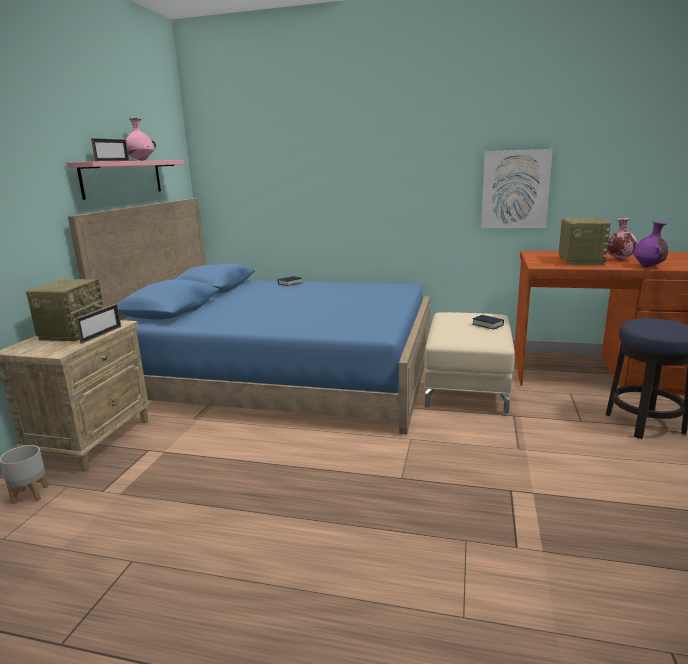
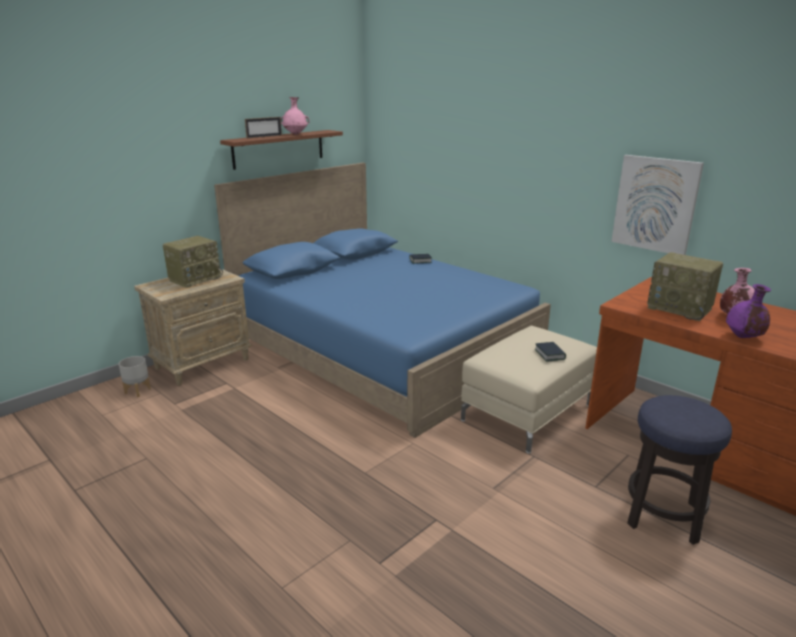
camera: 30 degrees right, 5 degrees up
pink shelf [66,160,184,200] -> brown shelf [220,130,343,170]
picture frame [75,304,121,344] -> none
radio [558,218,611,266] -> radio turned 90 degrees clockwise [647,252,723,321]

